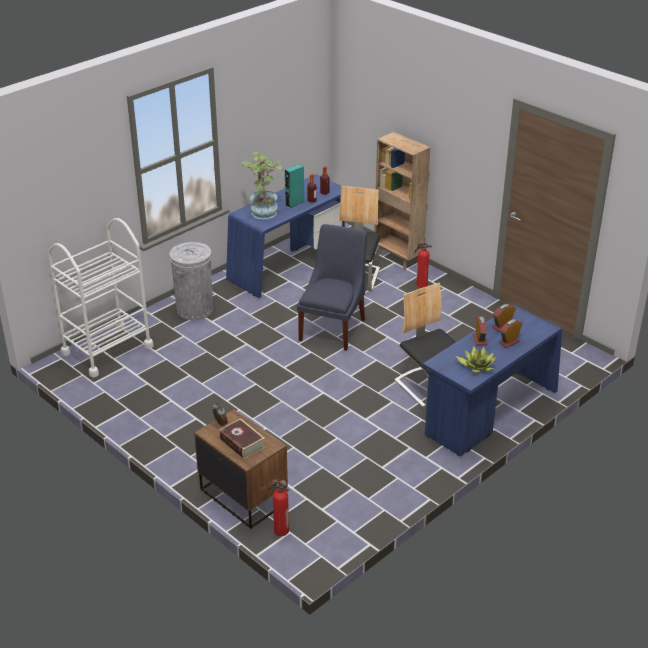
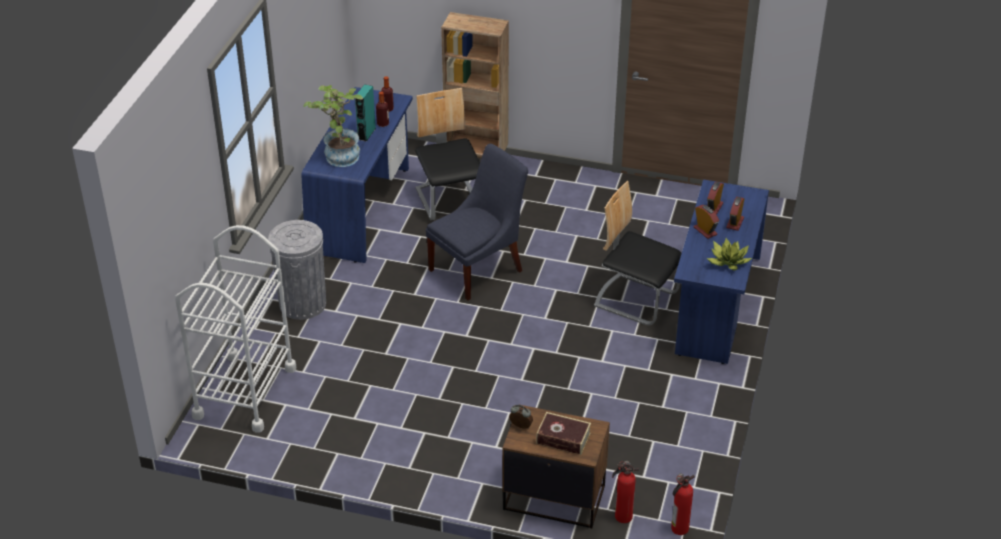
camera: 30 degrees left, 5 degrees up
blue chair [297,224,367,351] -> blue chair turned 60 degrees clockwise [426,144,528,301]
fire extinguisher [415,242,432,288] -> fire extinguisher moved to [671,473,695,535]

